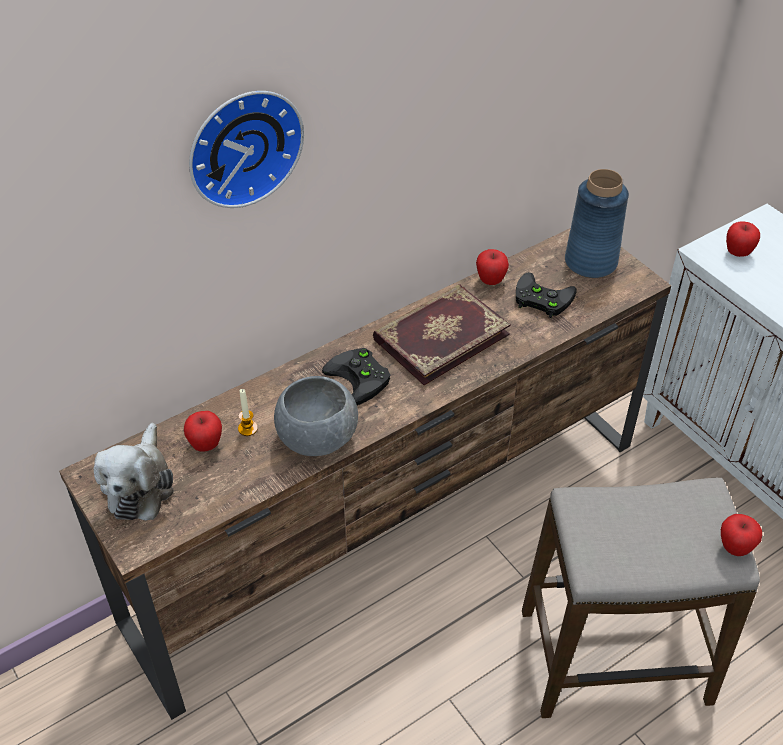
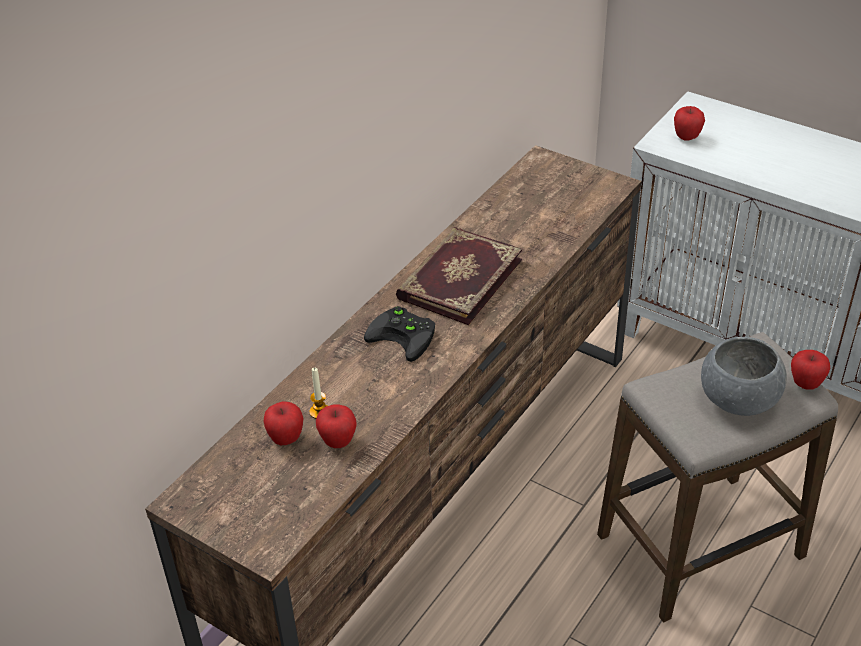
camera: 20 degrees left, 5 degrees down
plush toy [94,423,174,520] -> none
wall clock [189,91,304,208] -> none
grey bowl [274,376,358,456] -> grey bowl moved to [701,337,787,416]
apple [476,249,509,285] -> apple moved to [316,404,357,448]
black game controller [516,272,576,318] -> none
blue vase [565,169,629,278] -> none

